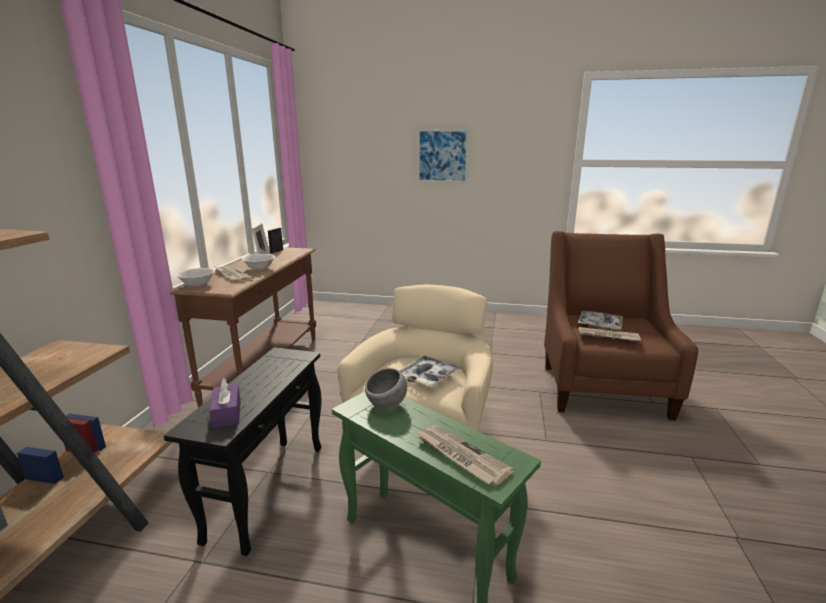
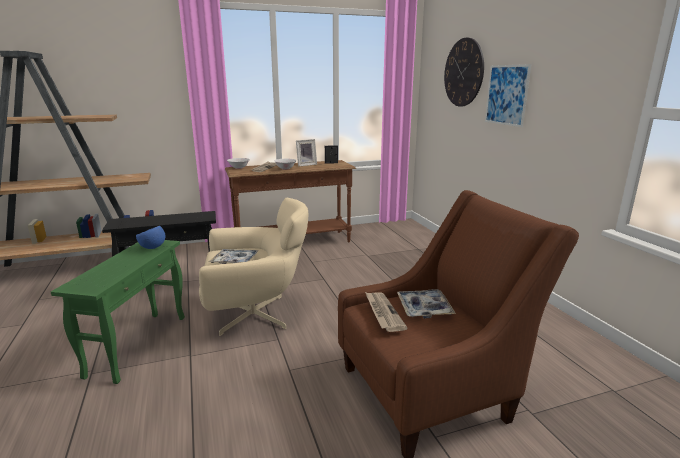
camera: 60 degrees right, 0 degrees up
purple tissue box [209,378,240,428] -> none
grey bowl [365,368,407,409] -> blue bowl [136,226,165,249]
newspaper [416,425,514,485] -> none
none -> wall clock [444,38,484,107]

